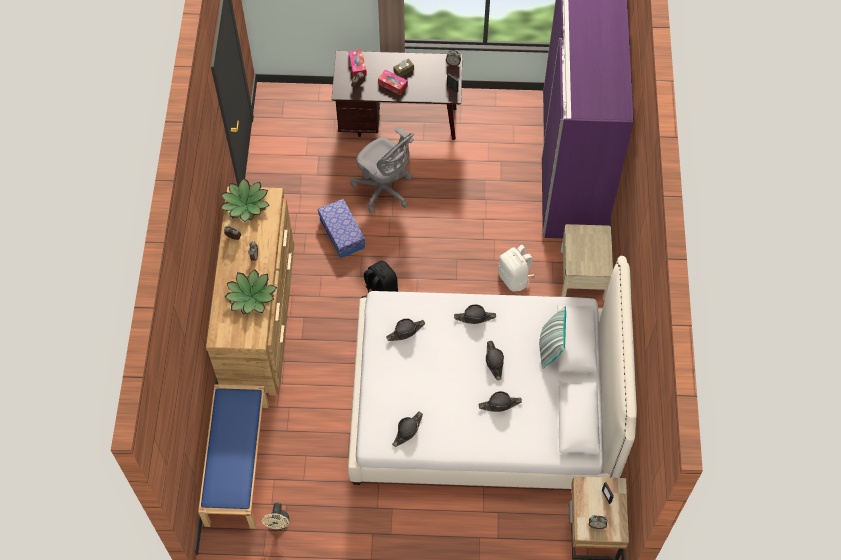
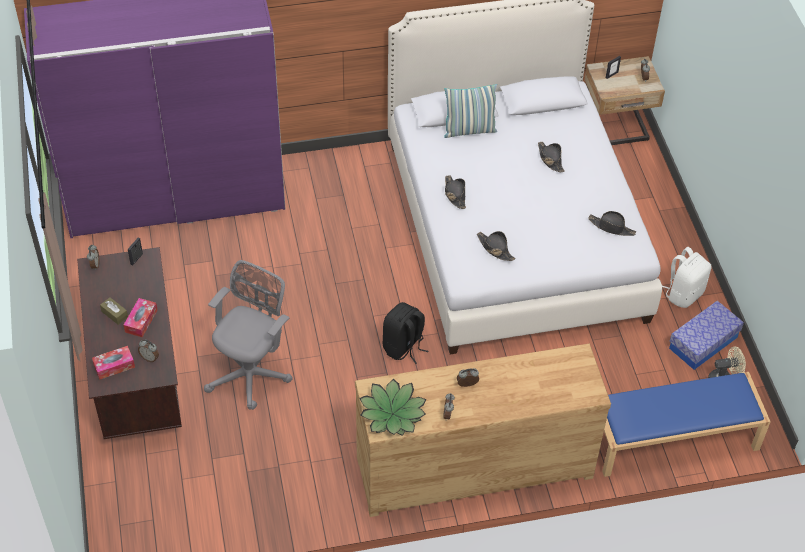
camera: 105 degrees left, 10 degrees down
potted plant [225,269,277,314] -> none
storage box [318,199,366,258] -> storage box moved to [669,301,744,370]
black hat [486,341,504,381] -> none
white backpack [498,245,534,291] -> white backpack moved to [662,247,711,308]
beige nightstand [560,224,613,301] -> none

